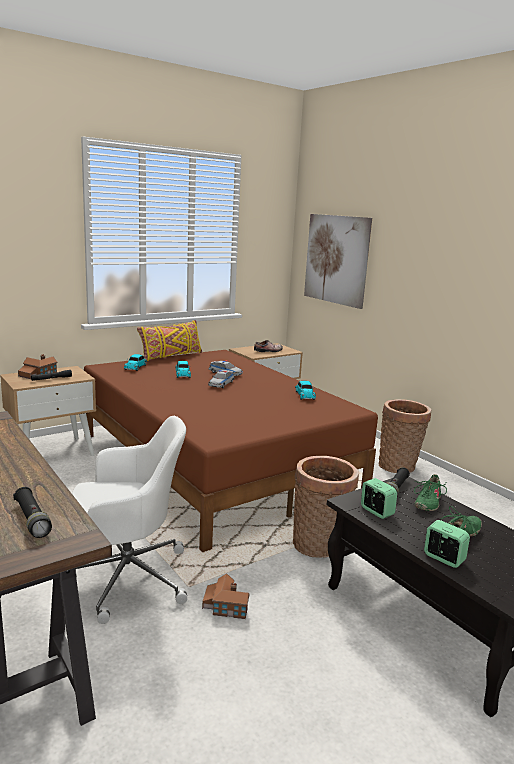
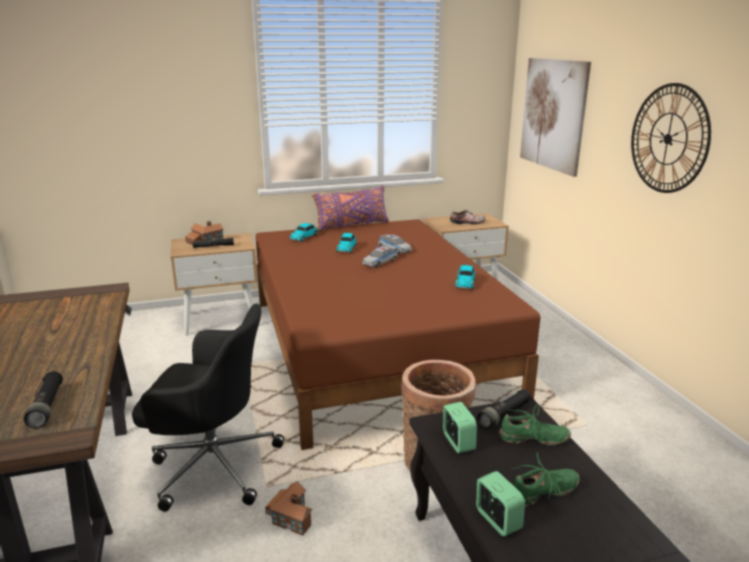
camera: 20 degrees right, 5 degrees up
white office chair [72,416,187,624] -> black office chair [132,304,285,512]
yellow pillow [137,320,202,361] -> purple pillow [312,186,389,231]
basket [379,399,431,473] -> none
green shoe [414,474,447,511] -> green shoe turned 135 degrees counterclockwise [499,404,571,446]
none -> wall clock [631,83,711,193]

